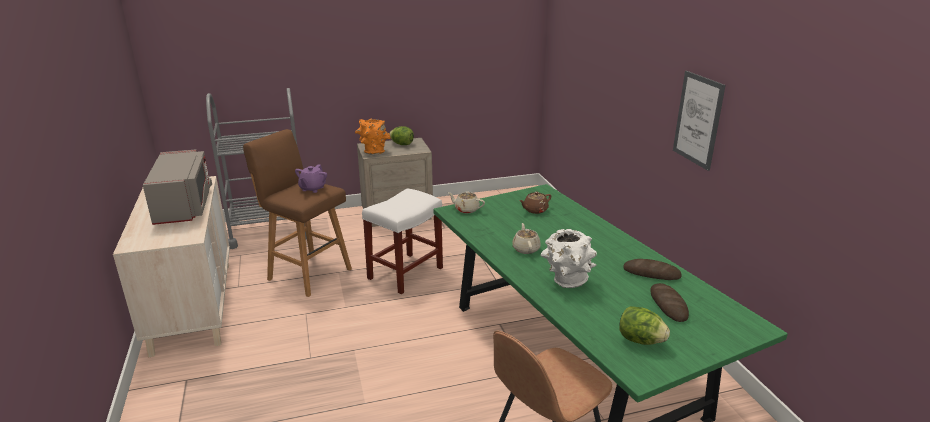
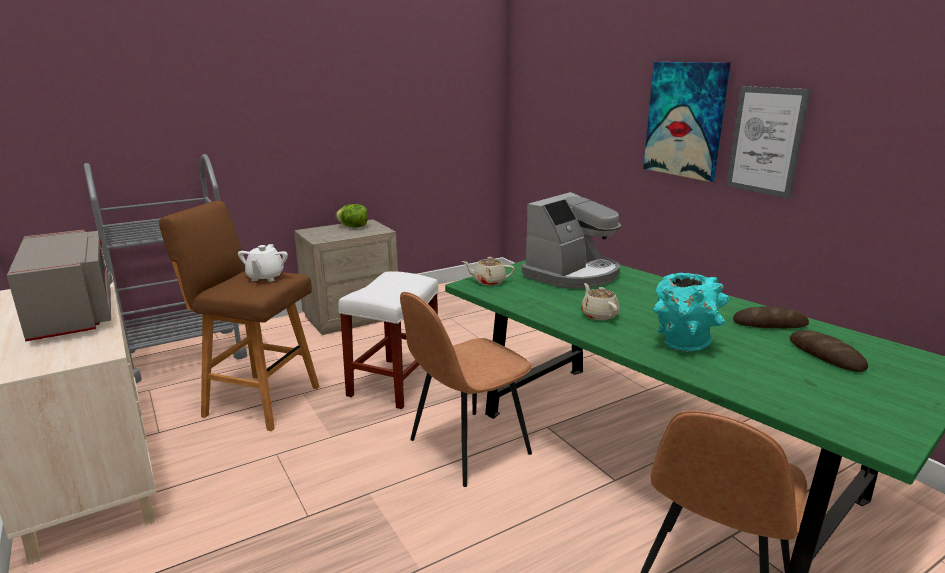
camera: 15 degrees left, 5 degrees down
purple teapot [295,165,327,193] -> white teapot [238,244,288,282]
orange vase [355,118,390,155] -> none
brown teapot [519,192,551,214] -> coffee machine [522,192,621,289]
white vase [540,229,597,288] -> turquoise vase [653,273,729,352]
lettuce [619,306,670,345] -> none
none -> brown chair [400,292,532,487]
none -> picture [643,62,731,182]

